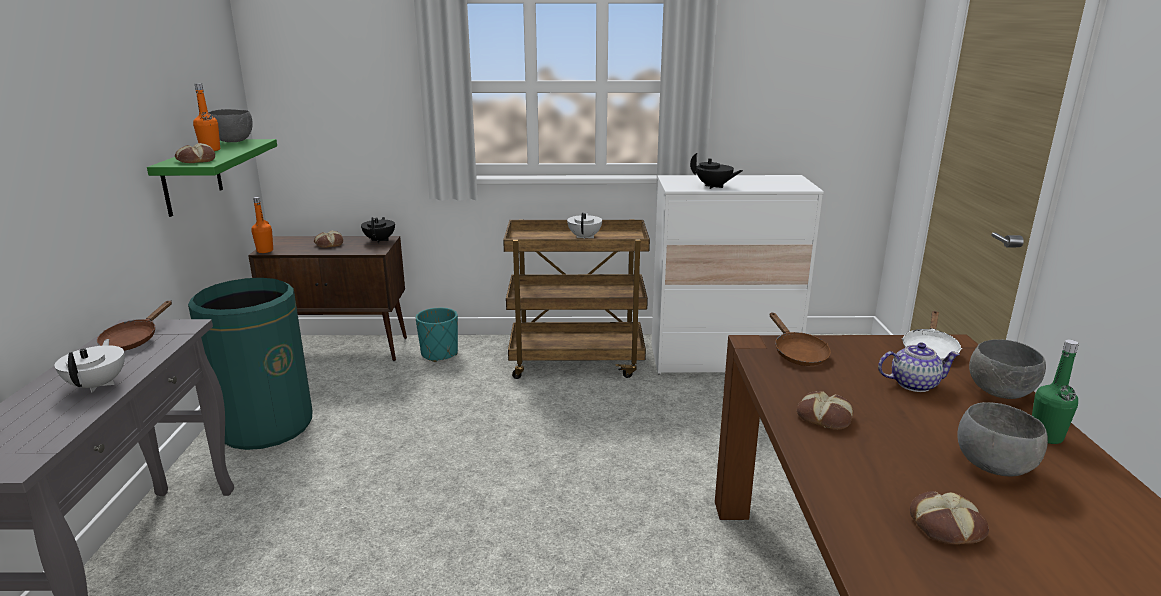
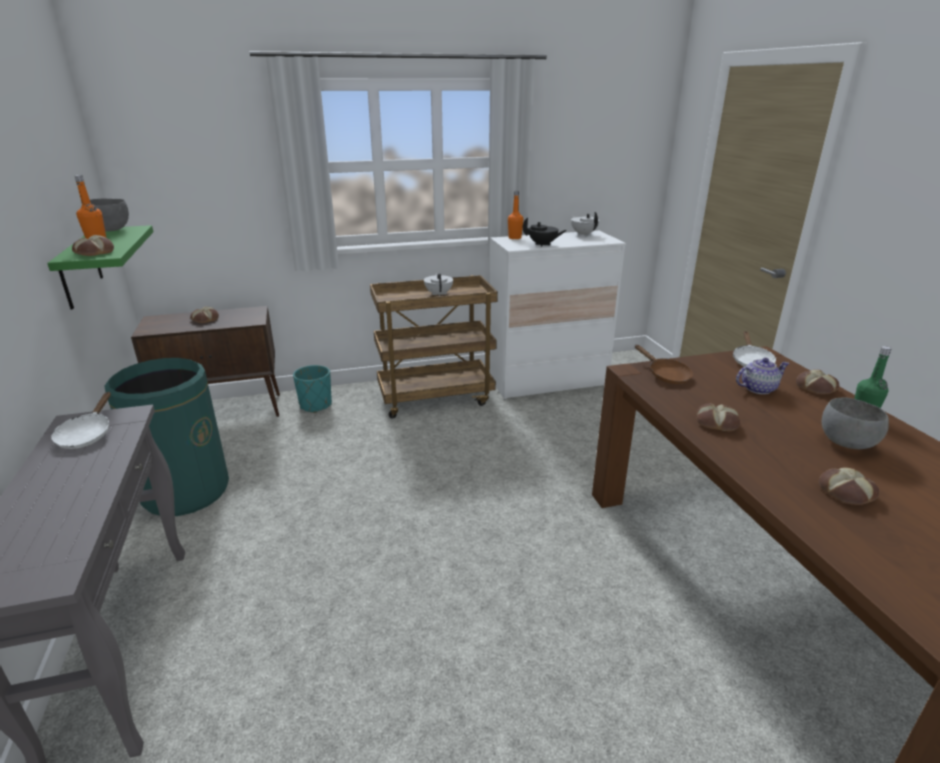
camera: 15 degrees left, 5 degrees up
white teapot [54,339,125,392] -> white teapot moved to [571,212,599,236]
brown frying pan [97,300,172,351] -> white frying pan [51,392,111,449]
orange bottle [251,197,273,253] -> orange bottle moved to [508,191,524,239]
black teapot [361,217,395,243] -> none
grey bowl [969,339,1046,399] -> bread [796,370,839,394]

